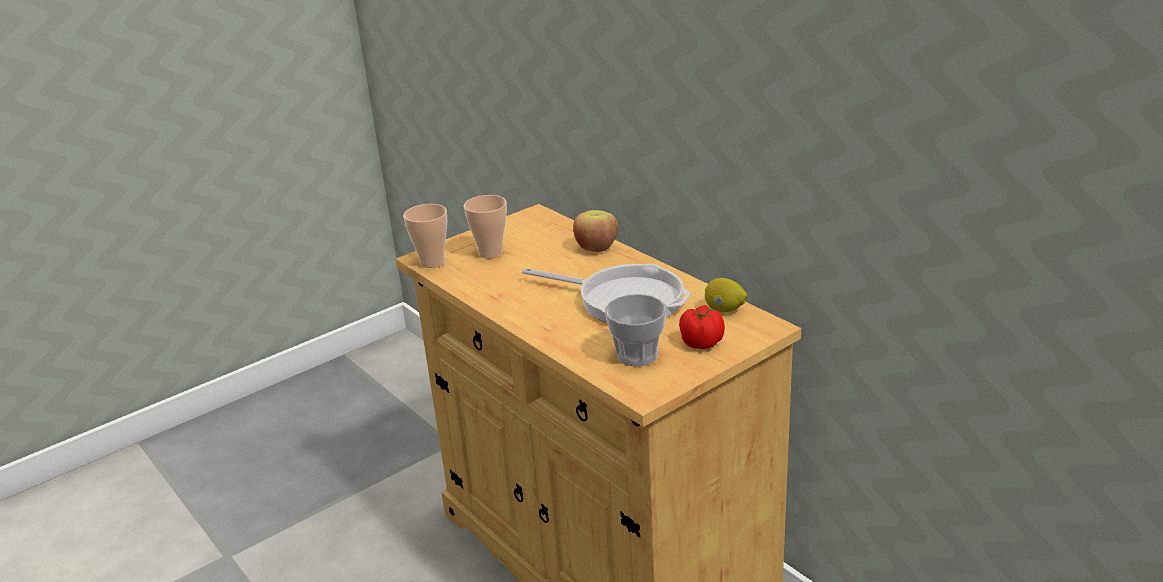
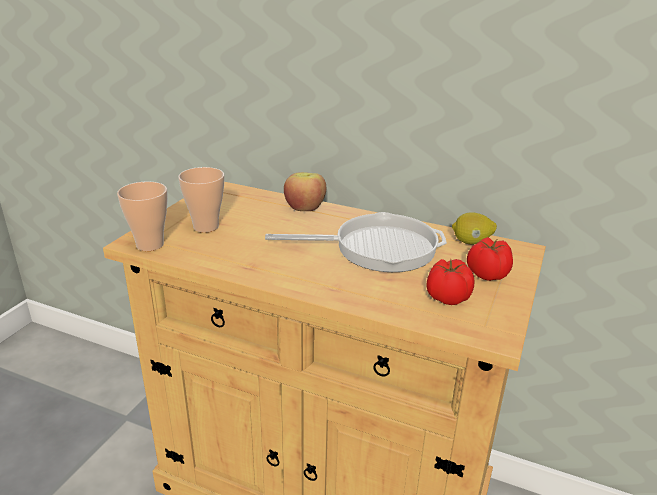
camera: 30 degrees left, 0 degrees up
cup [605,294,667,366] -> tomato [427,259,474,305]

